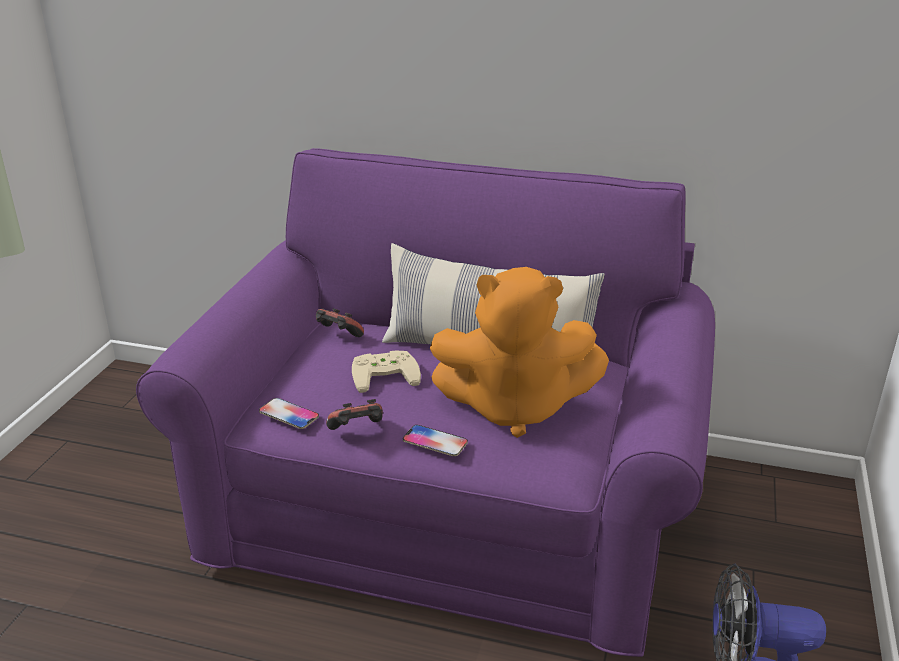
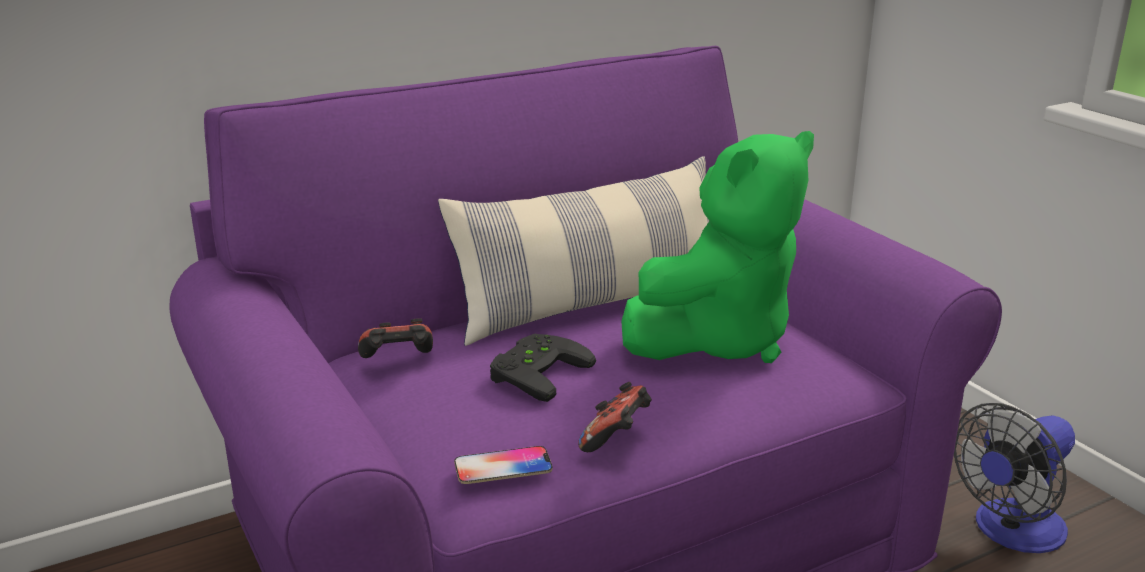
camera: 45 degrees left, 5 degrees down
beige game controller [352,351,421,393] -> black game controller [490,334,596,402]
phone [403,425,468,456] -> none
orange plush toy [430,267,609,438] -> green plush toy [621,131,814,363]

